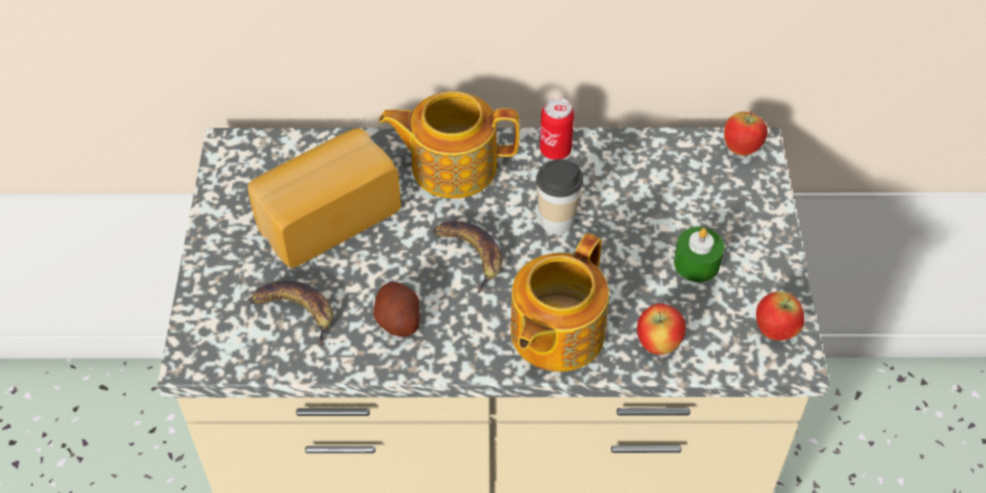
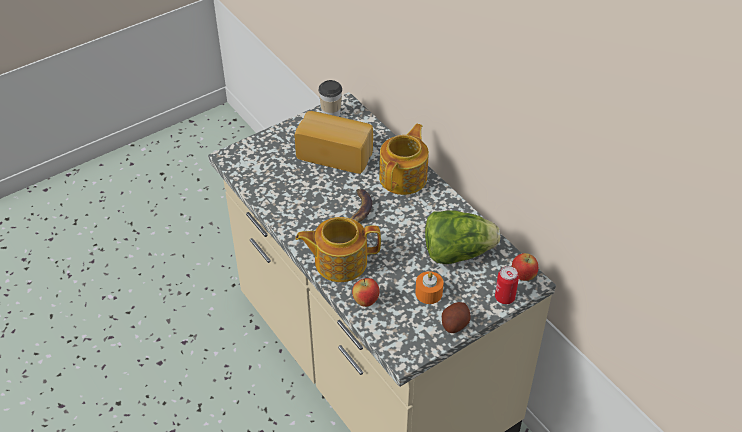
camera: 55 degrees right, 5 degrees down
banana [249,281,333,346] -> none
potato [374,282,420,337] -> potato moved to [442,302,471,333]
teapot [379,91,520,199] -> teapot turned 60 degrees clockwise [379,124,429,195]
cup [536,159,583,234] -> cup moved to [319,80,342,117]
can [540,98,574,160] -> can moved to [495,266,519,304]
green candle [674,227,724,282] -> orange candle [415,271,443,304]
apple [756,291,804,340] -> none
none -> lettuce [425,210,500,264]

